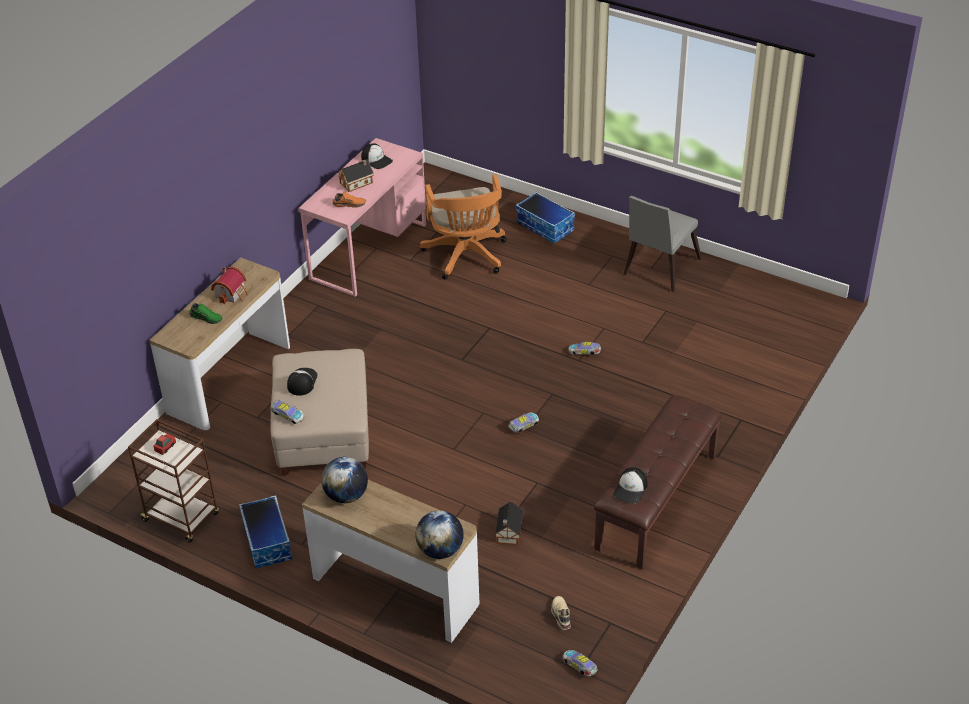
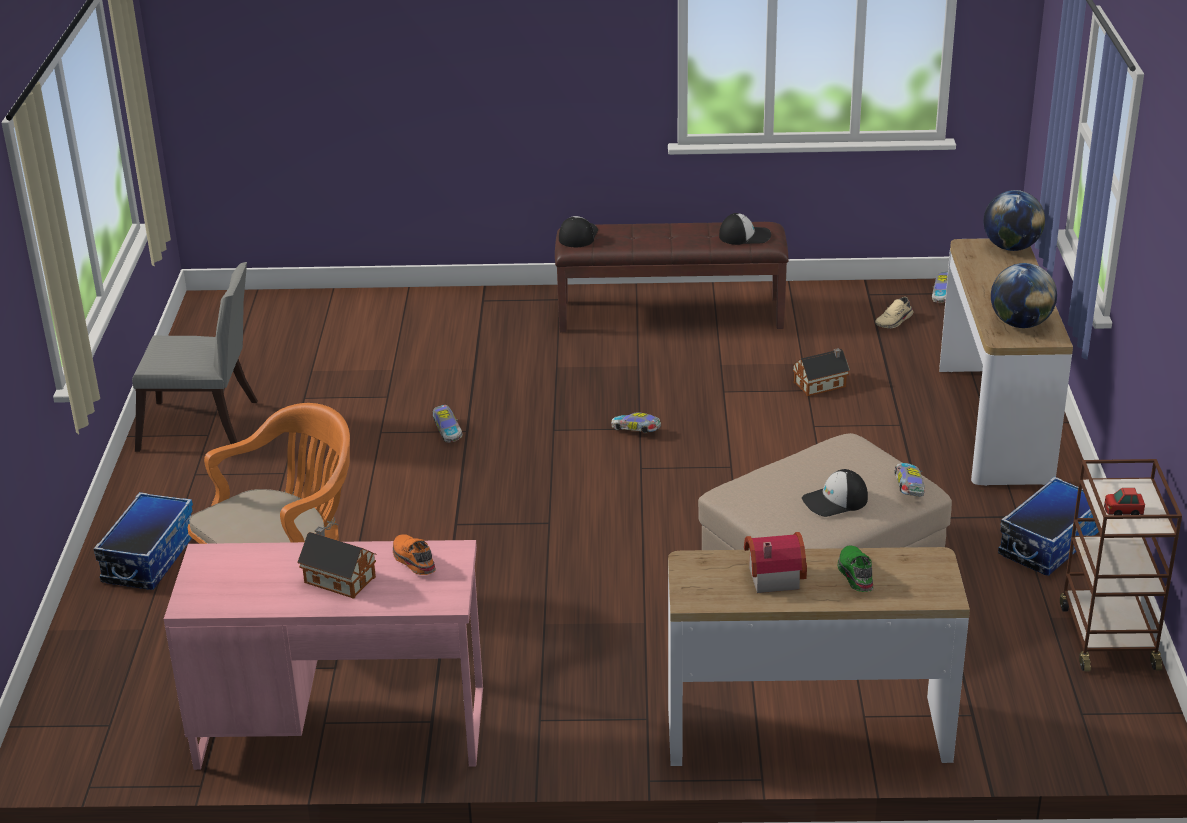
camera: 120 degrees left, 10 degrees down
cap [361,143,393,169] -> cap moved to [559,216,598,247]

